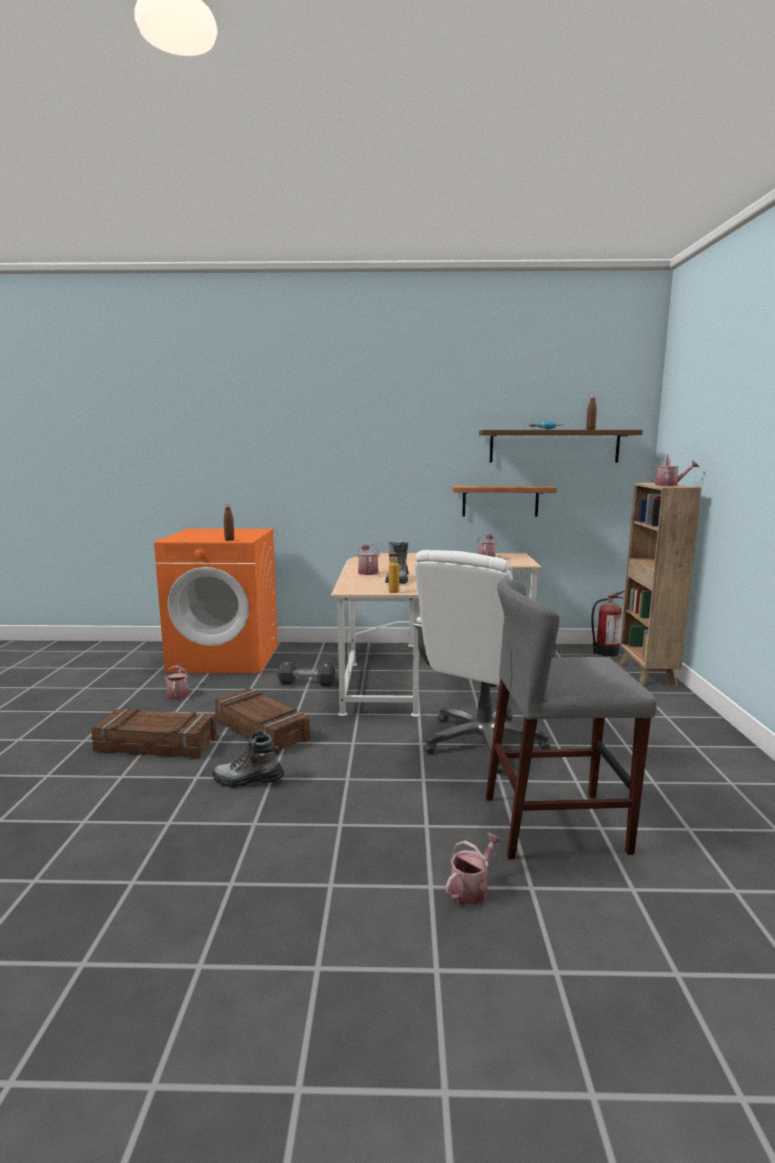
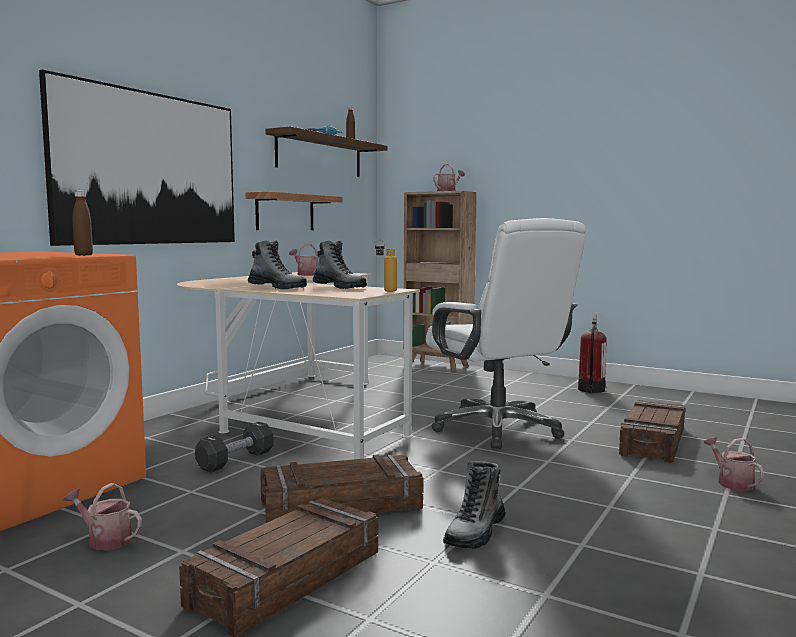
camera: 60 degrees left, 5 degrees down
watering can [357,543,380,575] -> boot [248,241,307,289]
grey stool [486,579,657,859] -> crate [619,400,685,463]
fire extinguisher [591,591,625,657] -> fire extinguisher moved to [578,314,607,394]
none -> picture [39,69,235,246]

